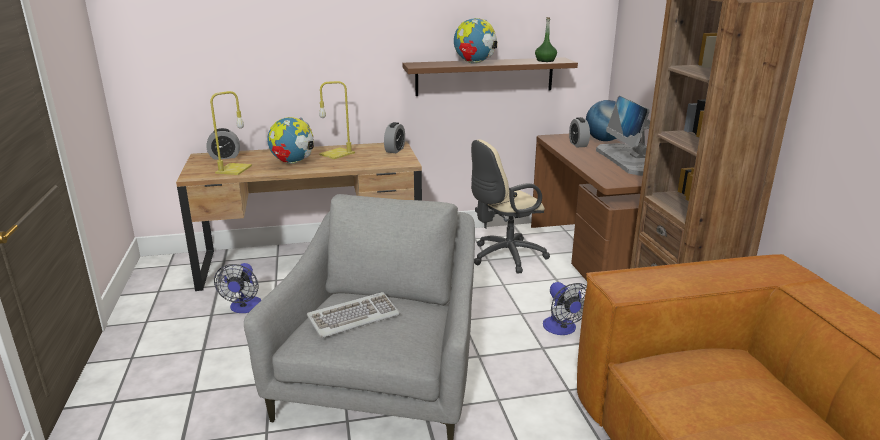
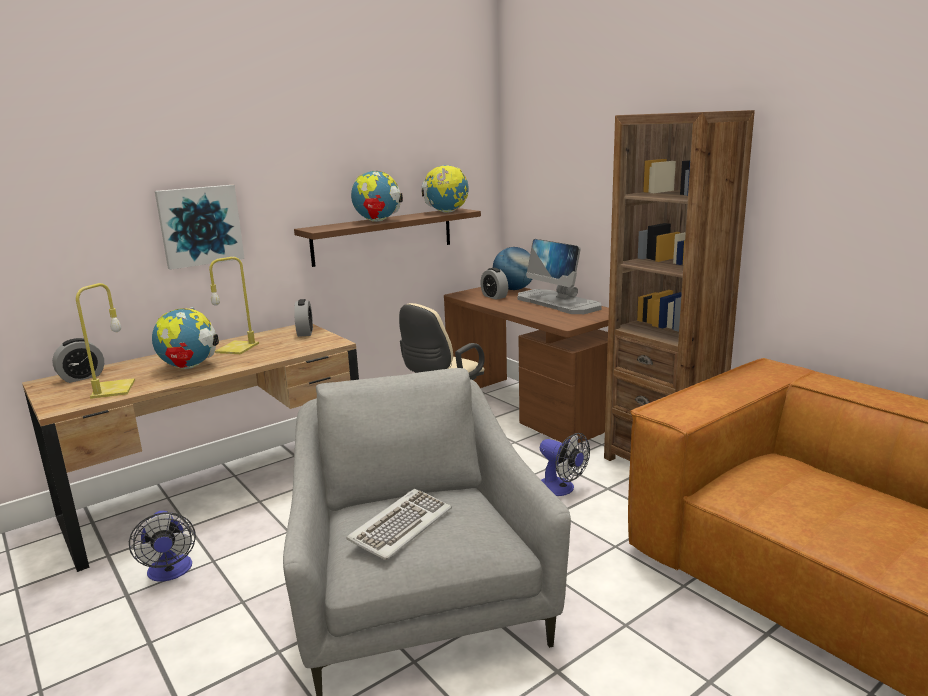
camera: 25 degrees left, 5 degrees down
green bottle [535,17,557,62] -> globe [422,165,469,213]
none -> picture [155,185,245,270]

